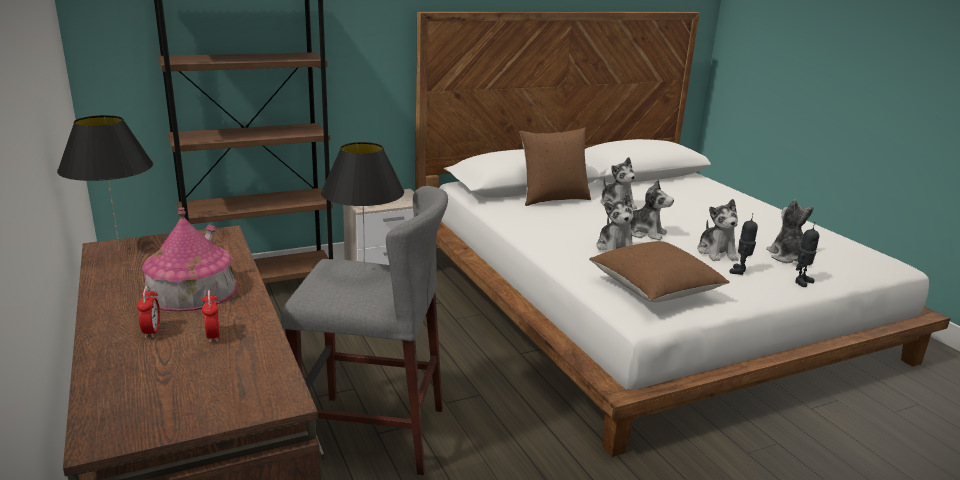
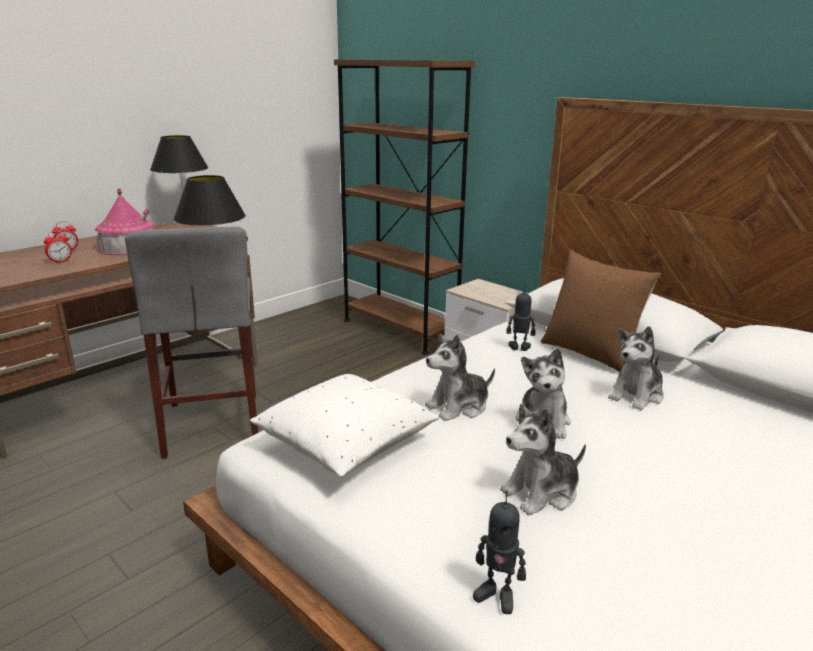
camera: 70 degrees right, 0 degrees up
brown pillow [589,241,730,302] -> white pillow [250,374,439,477]
toy robot [730,213,758,275] -> toy robot moved to [506,285,535,351]
plush toy [766,200,814,263] -> none

